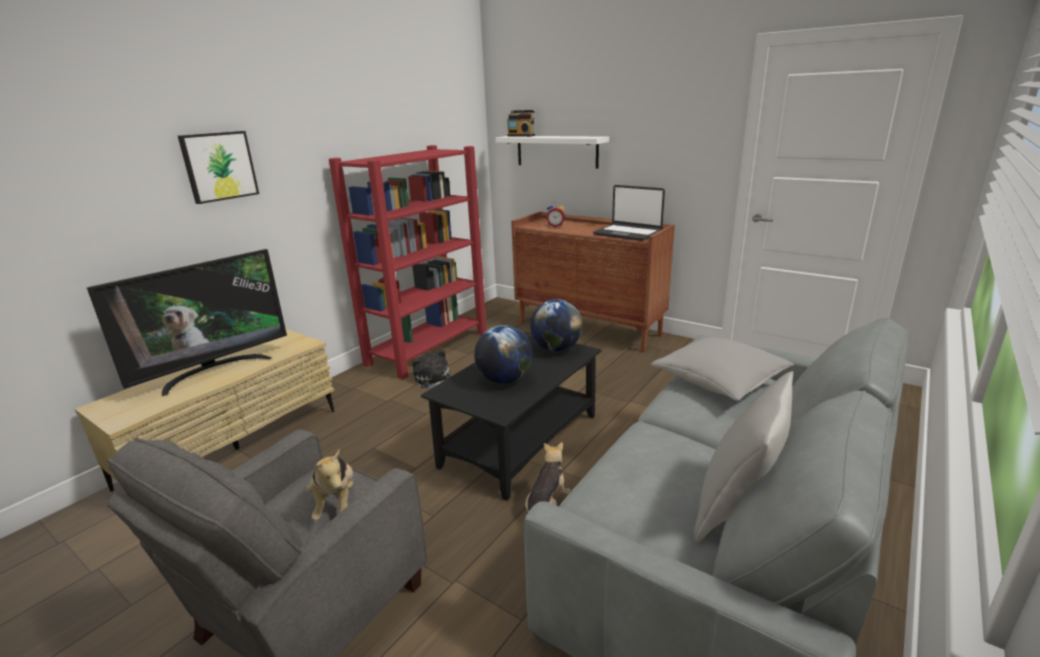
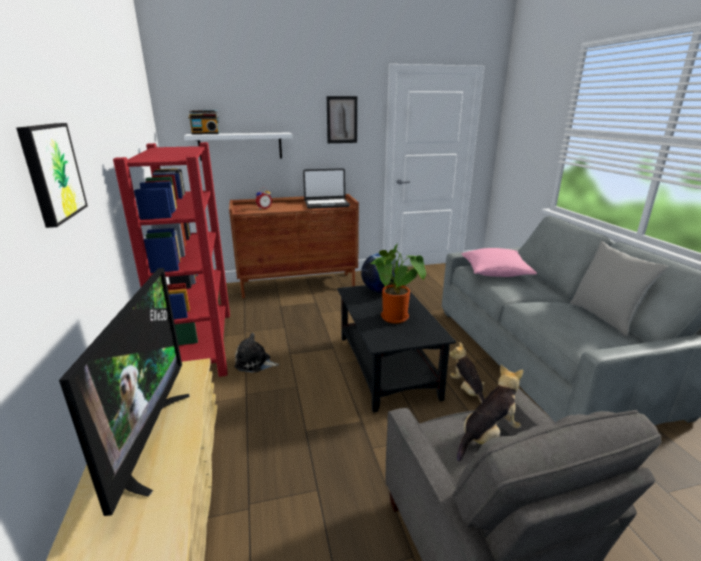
camera: 50 degrees left, 0 degrees up
plush toy [306,450,353,521] -> plush toy turned 60 degrees counterclockwise [457,365,523,462]
globe [474,325,533,384] -> potted plant [370,244,426,323]
grey pillow [651,338,795,401] -> pink pillow [462,248,537,277]
none -> picture [327,96,357,143]

